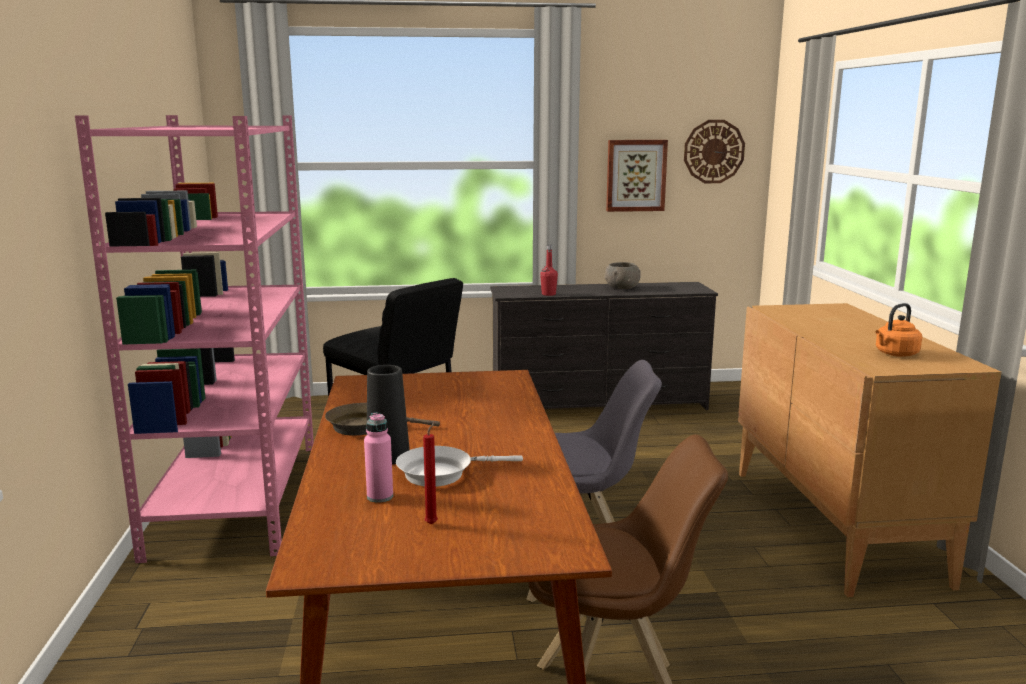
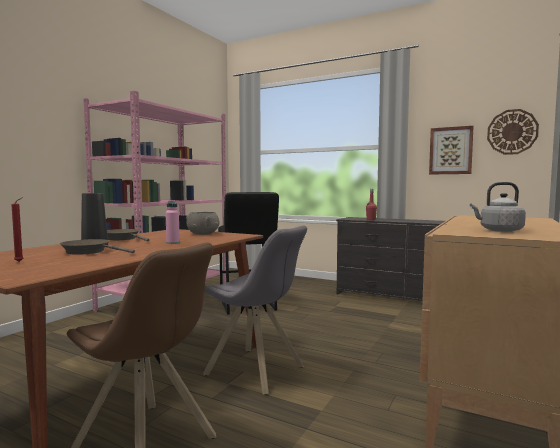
camera: 35 degrees right, 10 degrees down
pink bottle [364,413,393,503] -> pink bottle moved to [166,200,180,244]
white frying pan [396,446,523,487] -> brown frying pan [60,239,135,255]
grey bowl [605,262,641,289] -> grey bowl moved to [186,212,220,235]
orange kettle [875,303,922,357] -> grey kettle [470,182,526,232]

